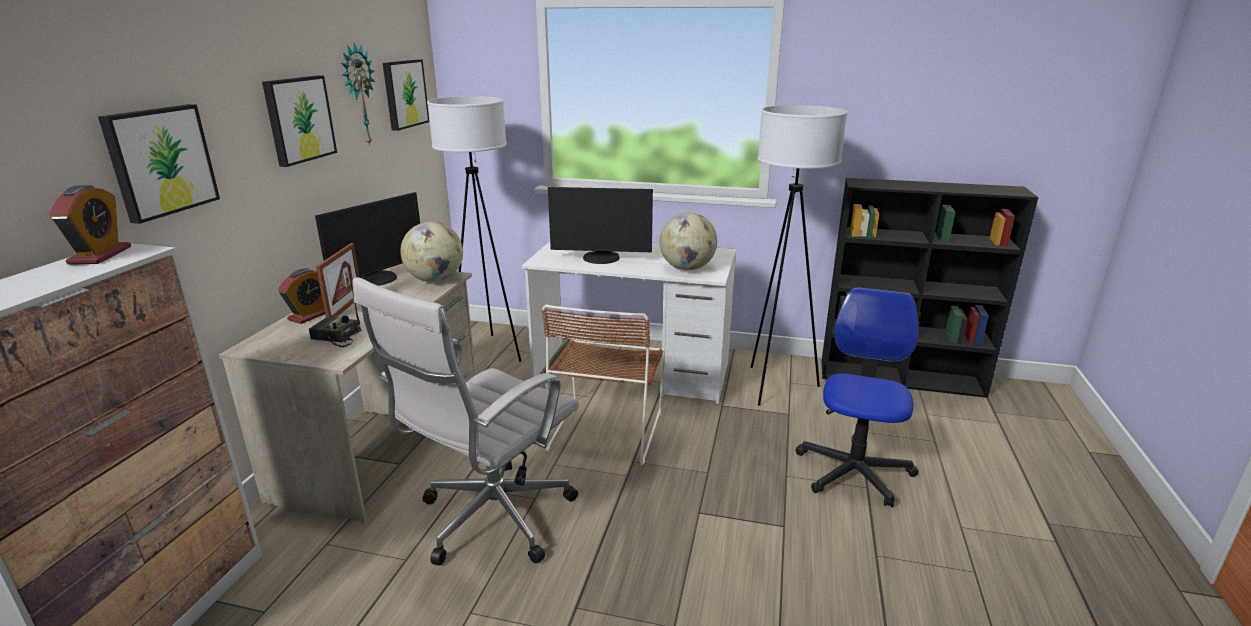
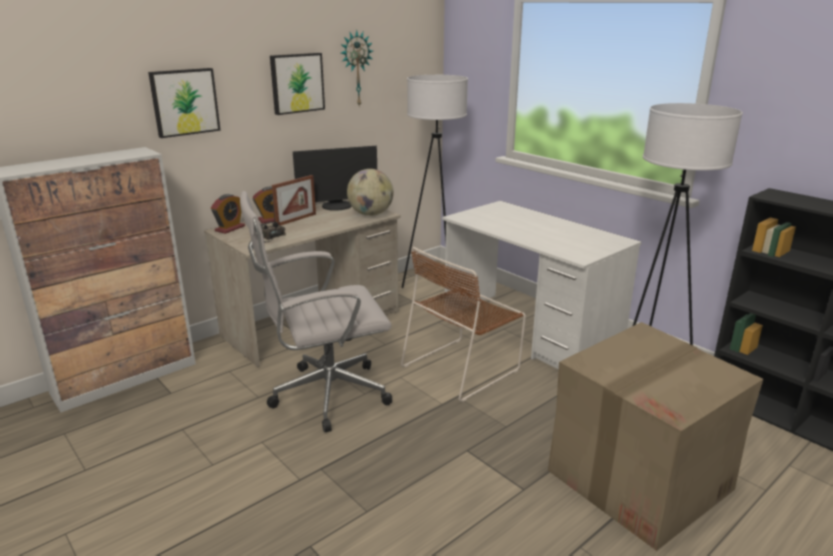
camera: 35 degrees right, 0 degrees up
alarm clock [49,185,131,265] -> alarm clock moved to [211,194,245,234]
picture [383,59,430,131] -> none
monitor [548,187,653,264] -> none
globe [660,213,717,270] -> none
office chair [796,287,919,507] -> cardboard box [548,322,763,551]

